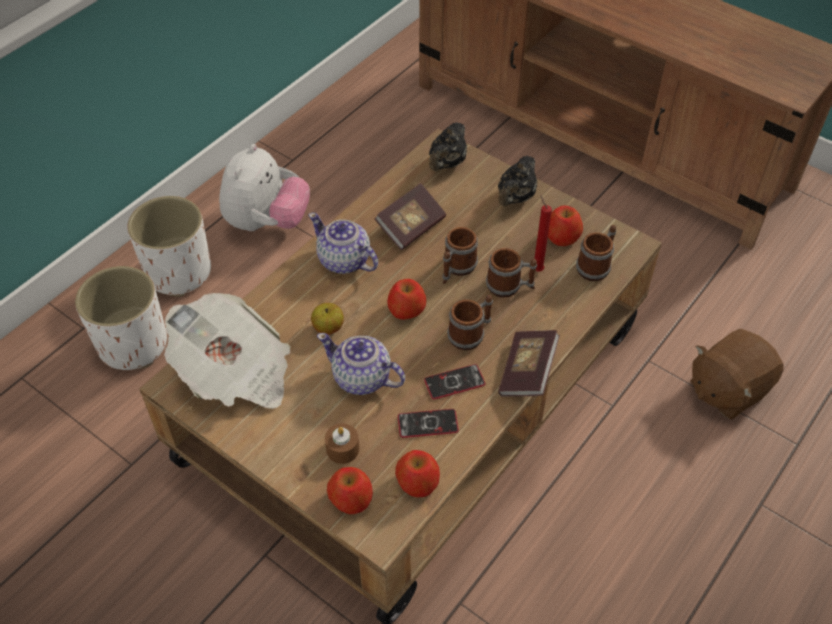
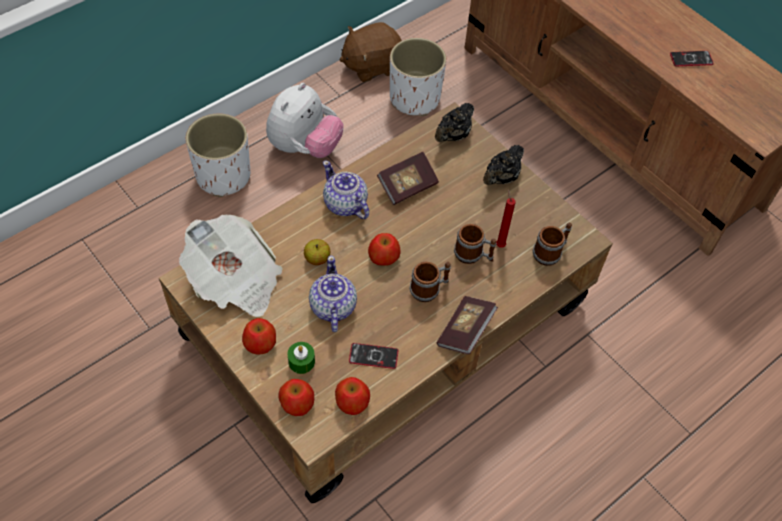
camera: 10 degrees right, 5 degrees up
white planter [75,266,167,370] -> white planter moved to [390,38,447,116]
teapot [317,333,405,395] -> teapot turned 45 degrees clockwise [309,255,357,332]
brown candle [325,423,359,464] -> green candle [288,342,315,374]
phone [424,364,485,400] -> phone moved to [670,51,714,66]
mug [442,227,478,284] -> none
apple [548,205,583,246] -> apple moved to [242,318,276,355]
brown plush toy [690,329,784,420] -> brown plush toy moved to [340,22,402,82]

